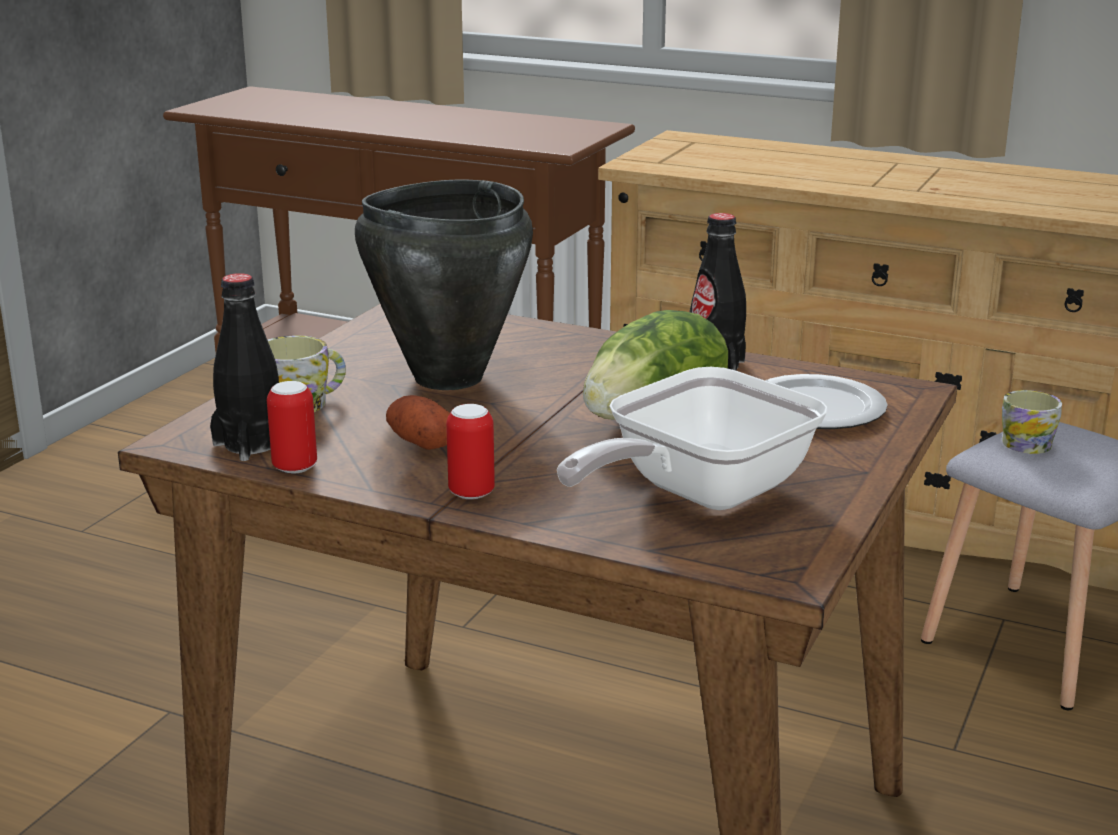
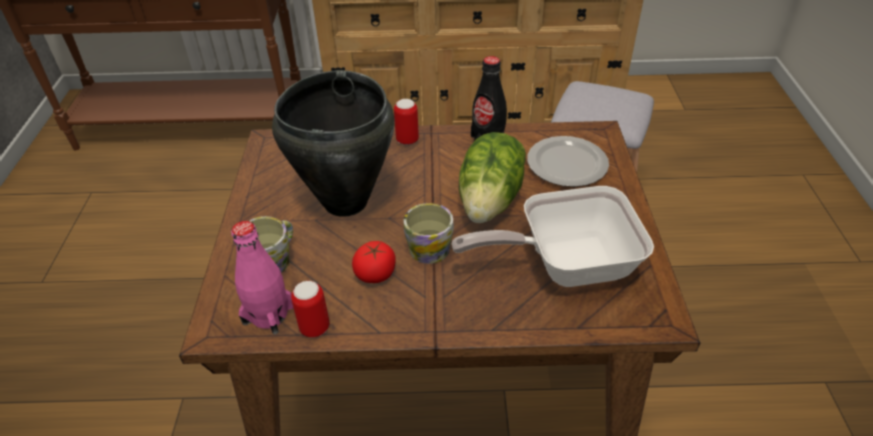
camera: 25 degrees left, 20 degrees up
black bottle [210,273,279,461] -> pink bottle [231,221,294,335]
potato [386,395,450,450] -> tomato [352,241,396,283]
can [446,404,495,499] -> can moved to [394,99,419,145]
frying pan [557,367,828,510] -> frying pan turned 60 degrees clockwise [452,186,654,287]
mug [1002,390,1062,454] -> mug moved to [404,203,454,264]

